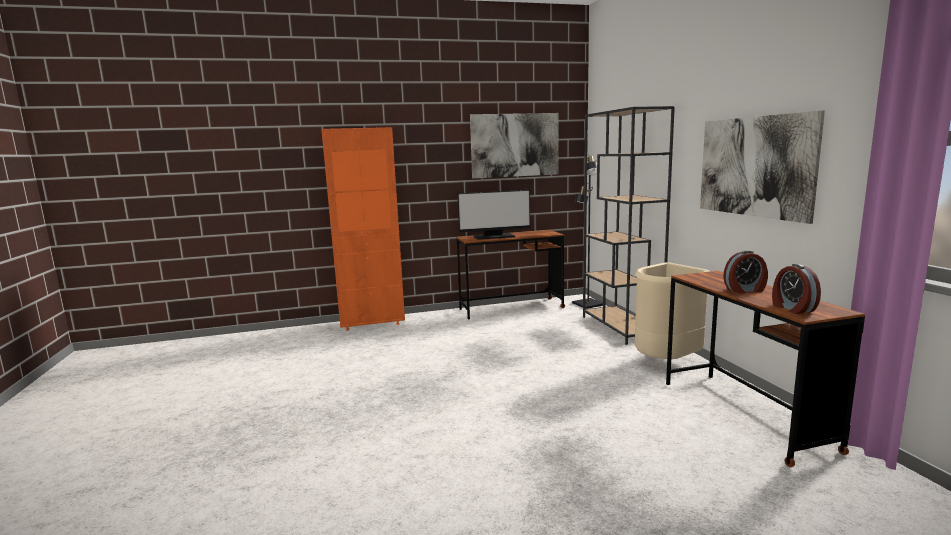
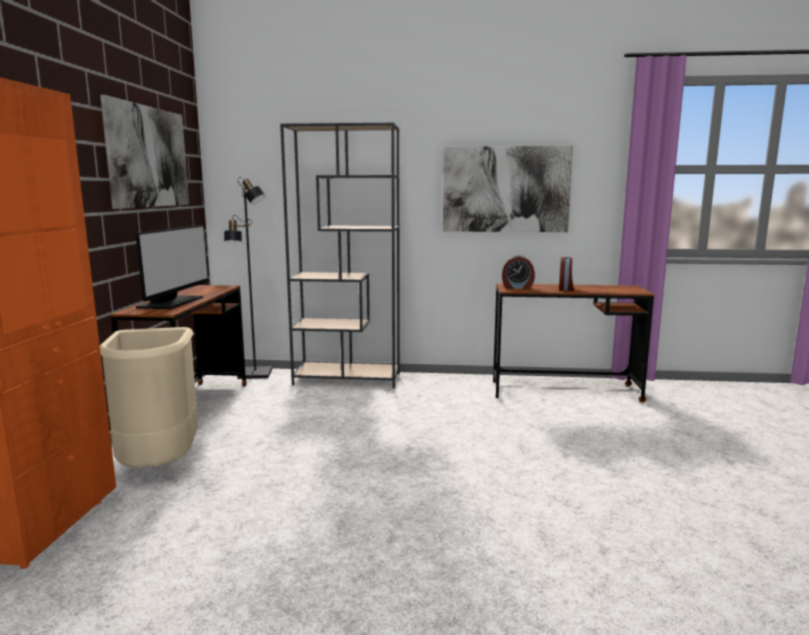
camera: 70 degrees left, 0 degrees up
beige trash can [635,262,710,359] -> beige trash can moved to [100,327,198,468]
alarm clock [772,264,821,314] -> alarm clock moved to [502,255,535,290]

